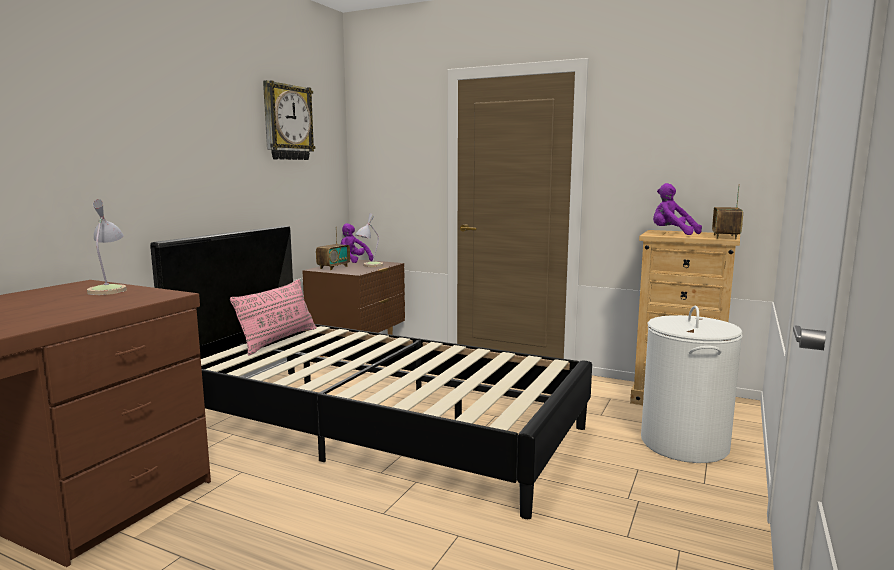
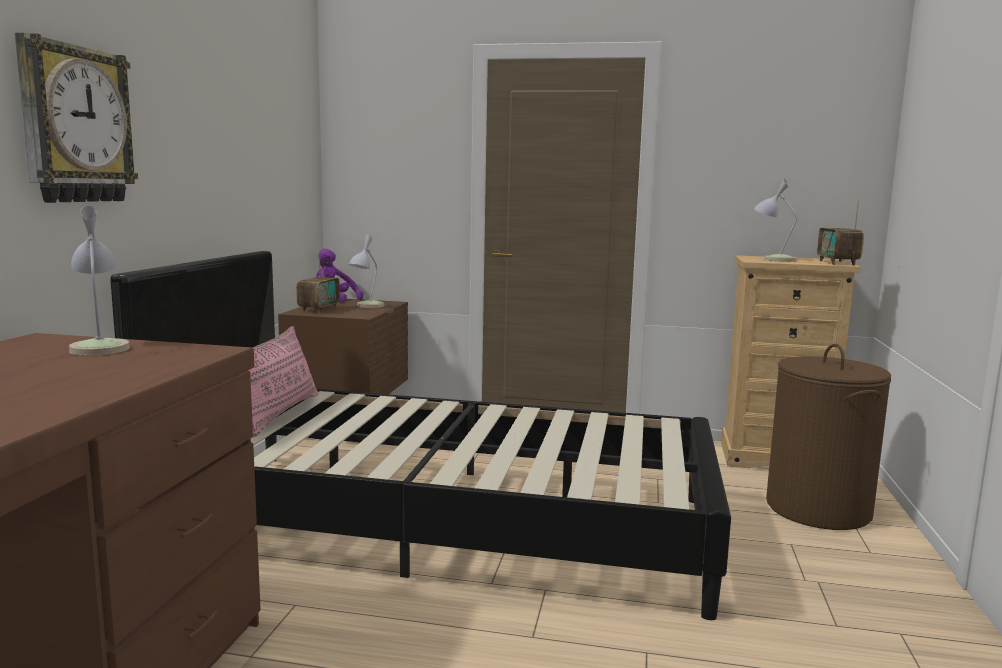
camera: 15 degrees left, 0 degrees up
wall clock [263,80,316,160] -> wall clock moved to [15,32,138,203]
white laundry basket [641,306,743,463] -> brown laundry basket [766,344,891,530]
purple plush toy [653,183,702,235] -> table lamp [753,179,797,262]

